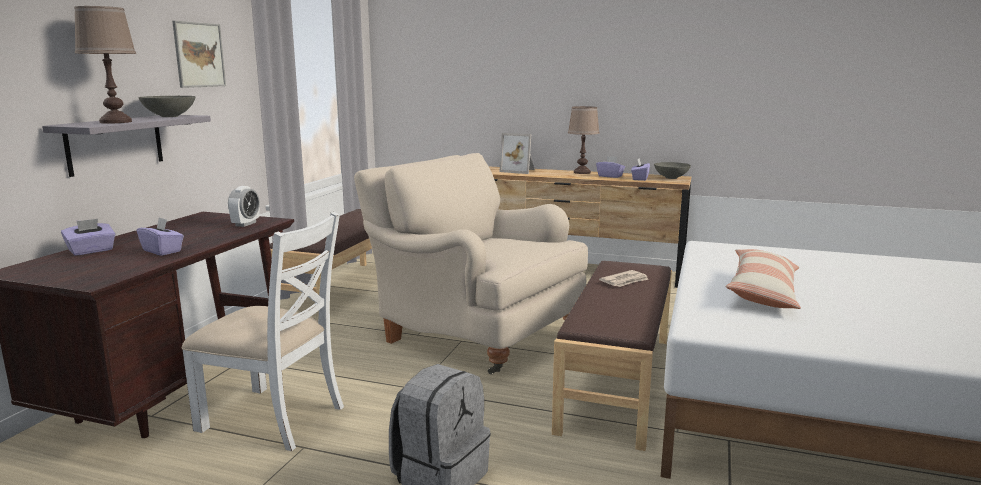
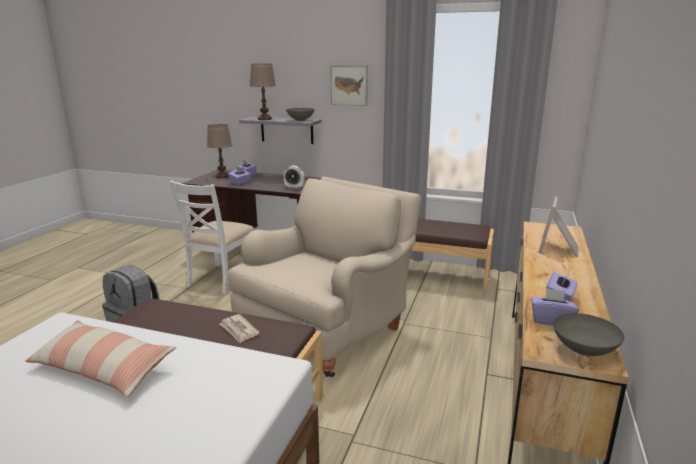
camera: 90 degrees right, 5 degrees up
brown table lamp [568,106,599,174] -> brown table lamp moved to [207,124,232,178]

